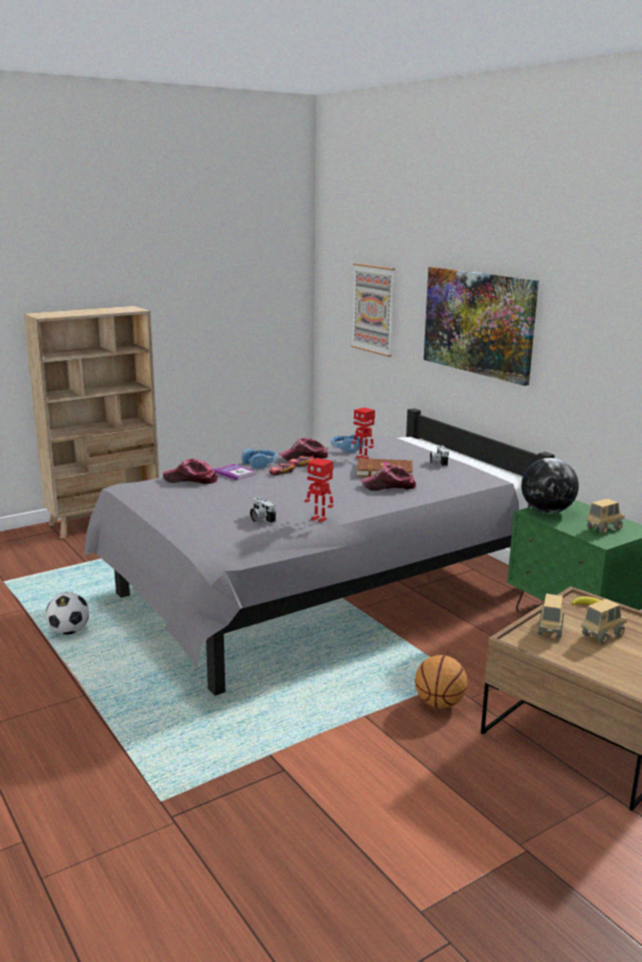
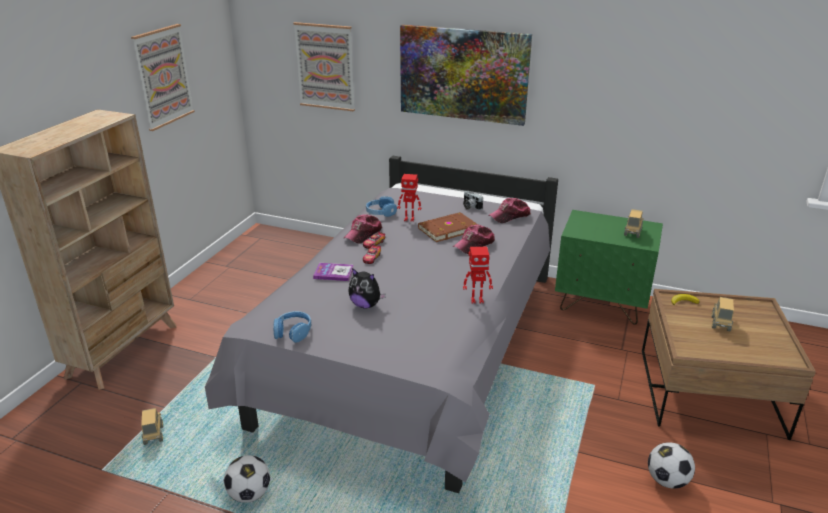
camera: 35 degrees left, 10 degrees up
cap [163,459,218,484] -> cap moved to [489,198,531,223]
blue headphones [241,449,277,469] -> blue headphones moved to [273,311,311,343]
camera [250,497,276,524] -> none
basketball [415,655,467,708] -> none
globe [521,458,579,513] -> none
toy truck [538,593,565,638] -> toy truck moved to [141,408,163,445]
none -> picture [131,24,195,131]
none -> plush toy [348,268,386,308]
none -> football [648,442,695,489]

